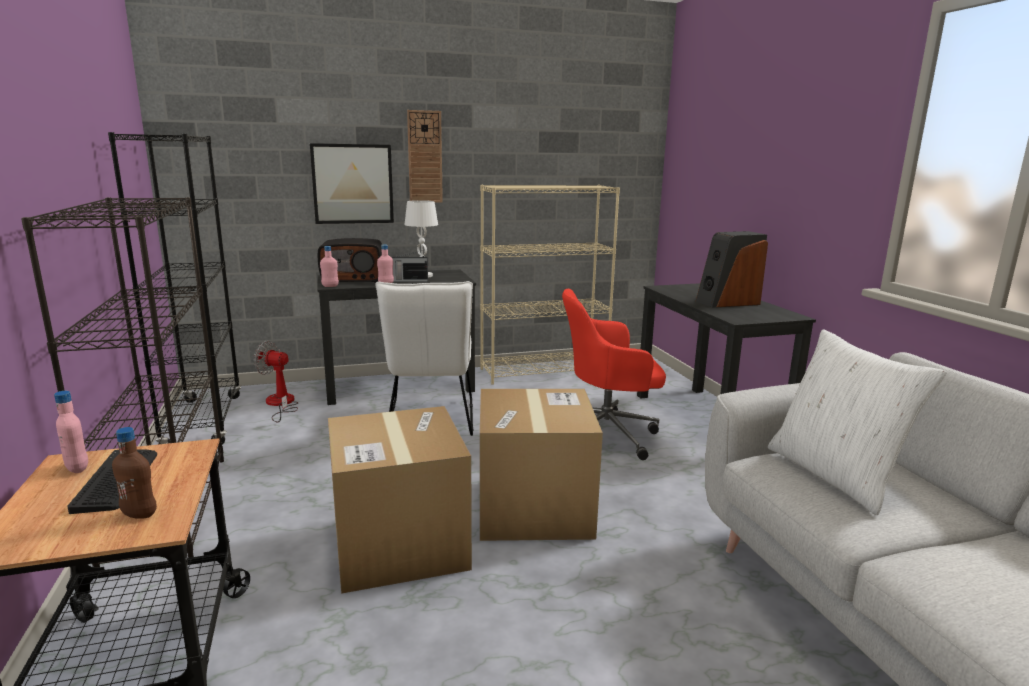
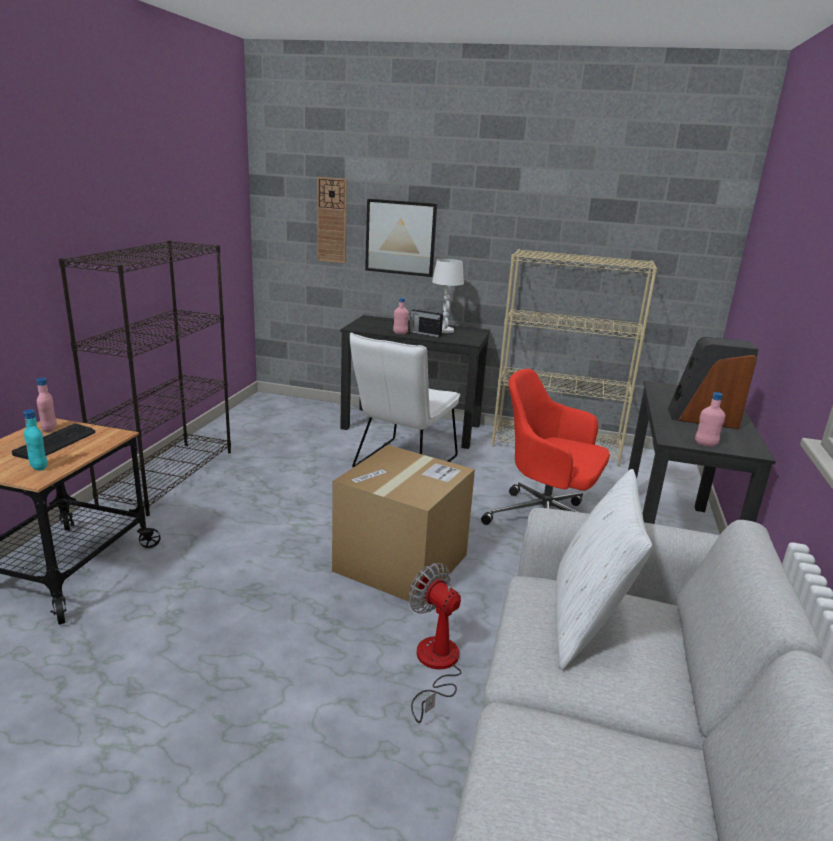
camera: 30 degrees right, 5 degrees up
black bookcase [108,132,241,445] -> none
brown bottle [112,427,157,519] -> turquoise bottle [24,410,47,471]
fan [253,341,298,422] -> fan moved to [409,563,462,723]
radio [318,238,382,282] -> none
pink bottle [320,246,339,287] -> pink bottle moved to [695,392,725,447]
cardboard box [328,406,472,594] -> none
wall clock [407,110,443,203] -> wall clock moved to [317,177,347,263]

